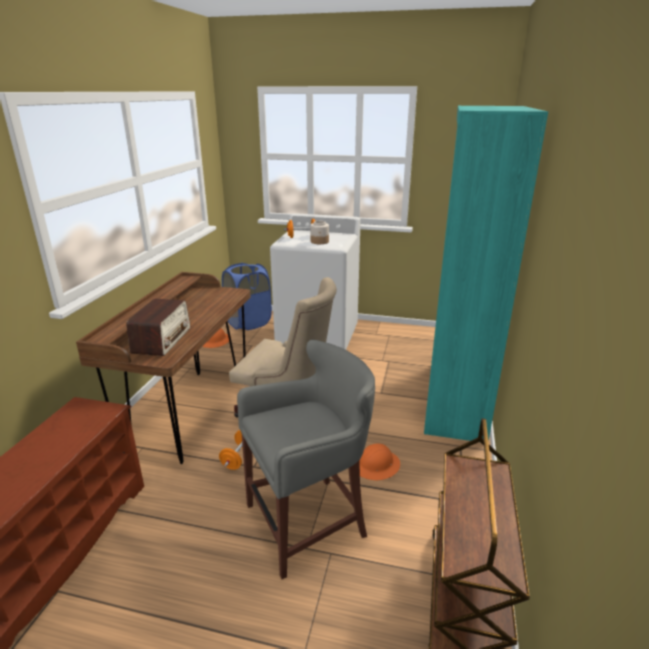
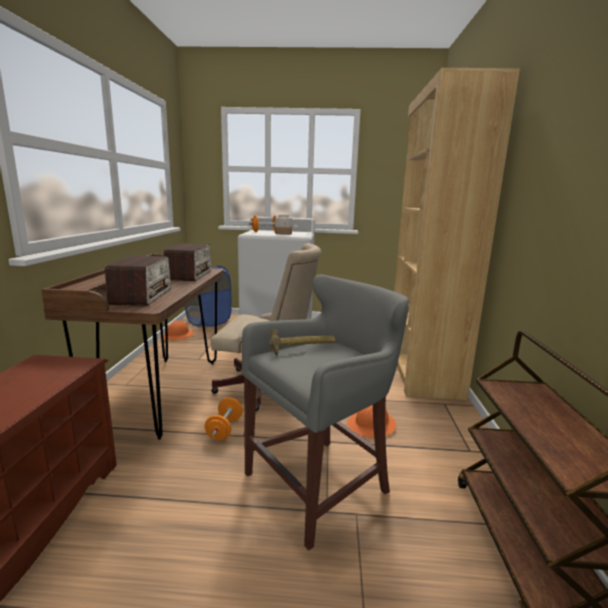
camera: 10 degrees left, 10 degrees down
turquoise bookcase [424,106,548,442] -> brown bookcase [394,68,520,400]
none -> radio [164,243,212,281]
none -> hammer [269,329,335,355]

